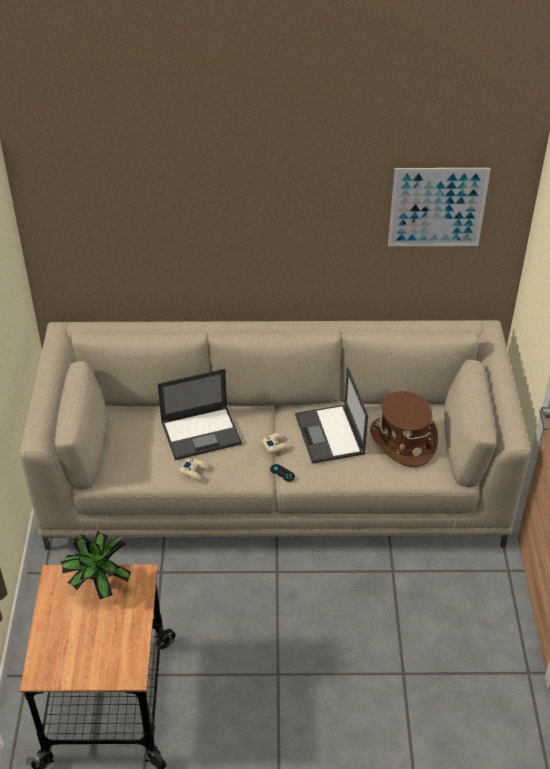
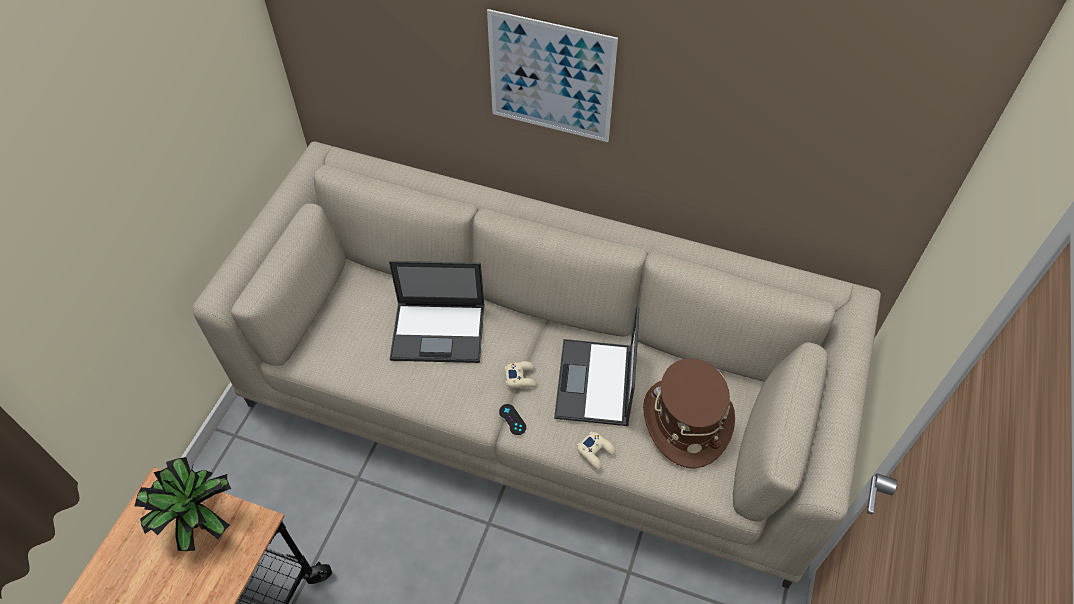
camera: 20 degrees right, 10 degrees up
beige game controller [179,458,208,481] -> beige game controller moved to [577,432,616,469]
picture [388,168,491,246] -> picture moved to [487,9,618,142]

